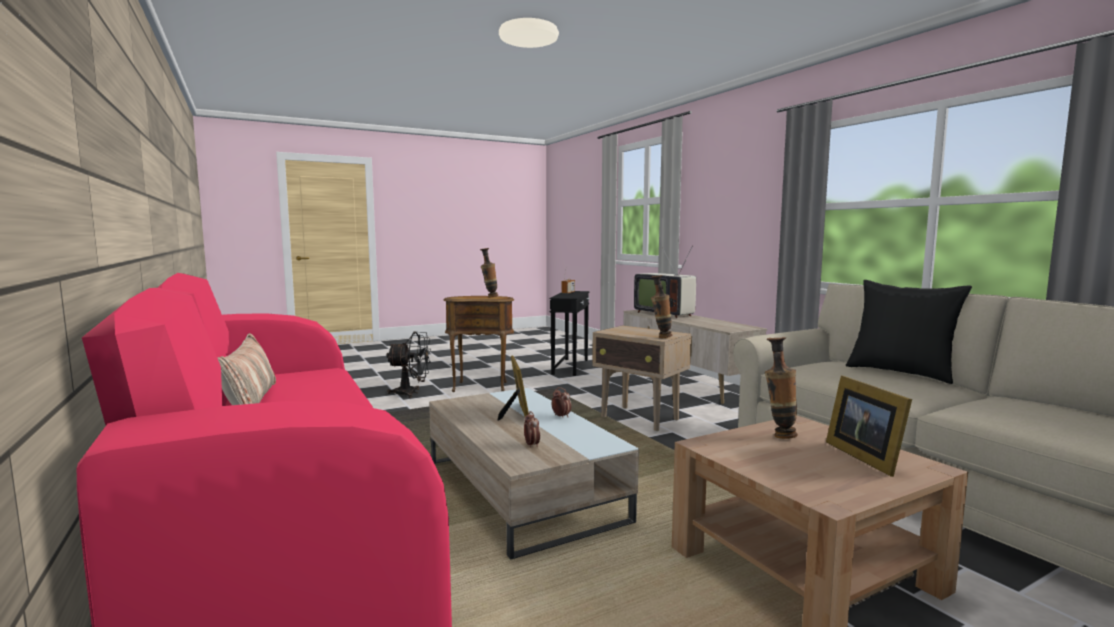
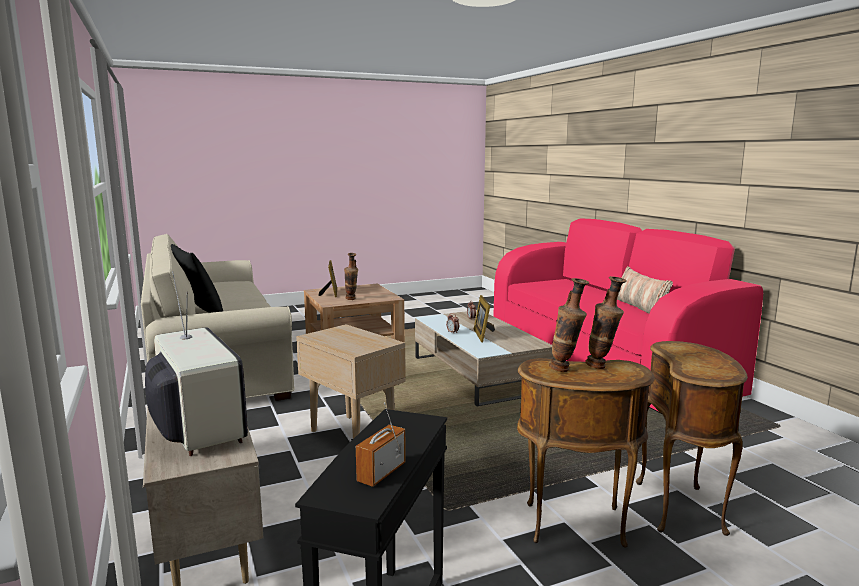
camera: 175 degrees left, 5 degrees up
black fan [387,331,431,398] -> brown side table [636,341,748,536]
vase [651,275,673,338] -> vase moved to [585,276,627,369]

